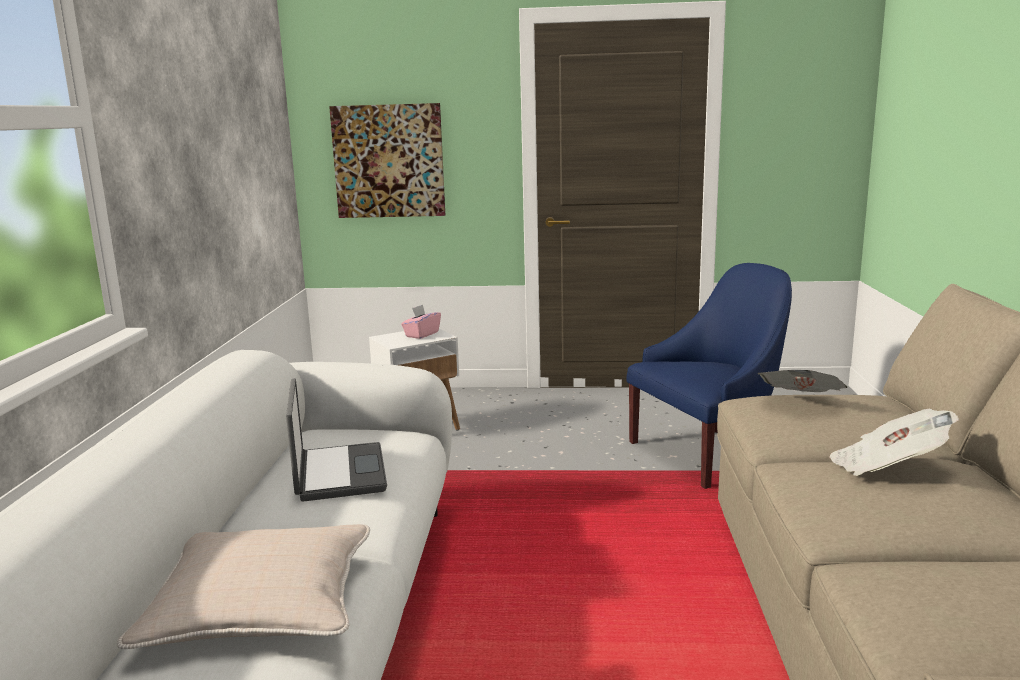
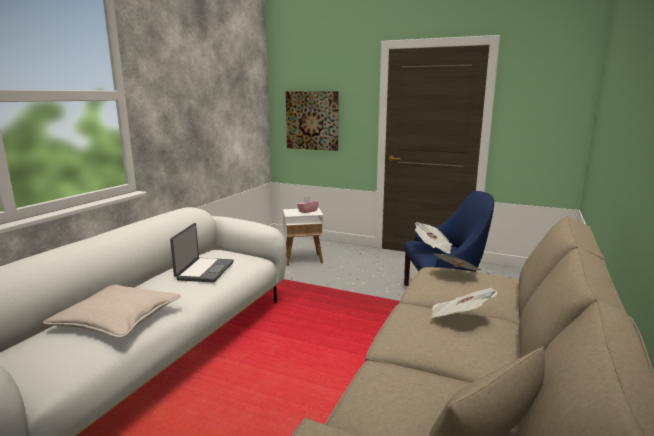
camera: 20 degrees right, 0 degrees up
none -> newspaper [415,222,452,254]

